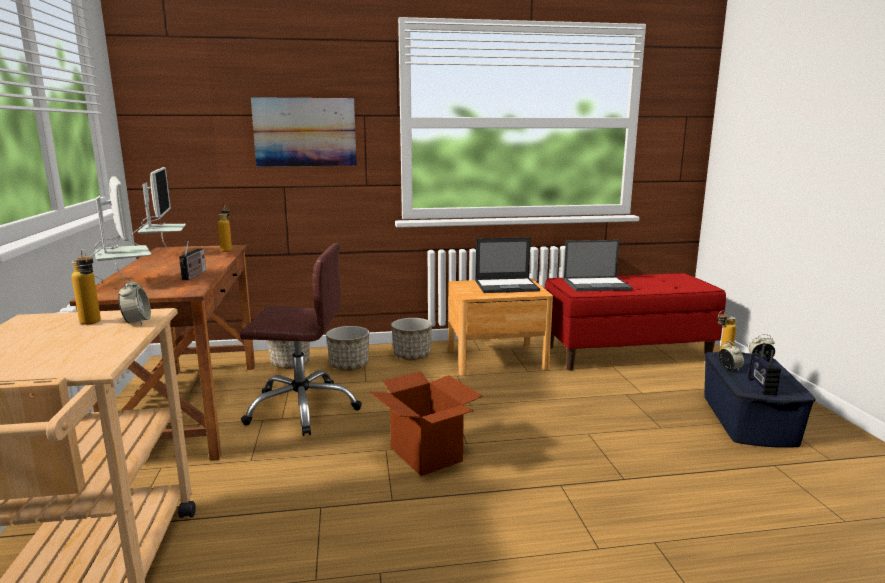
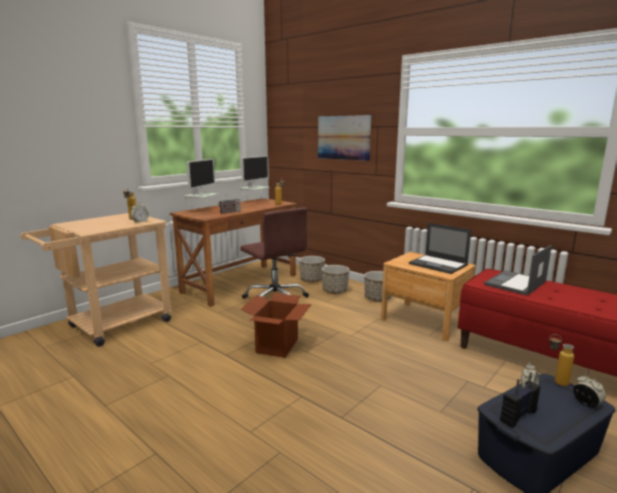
camera: 50 degrees right, 0 degrees up
laptop [564,240,633,291] -> laptop turned 90 degrees clockwise [484,245,552,296]

